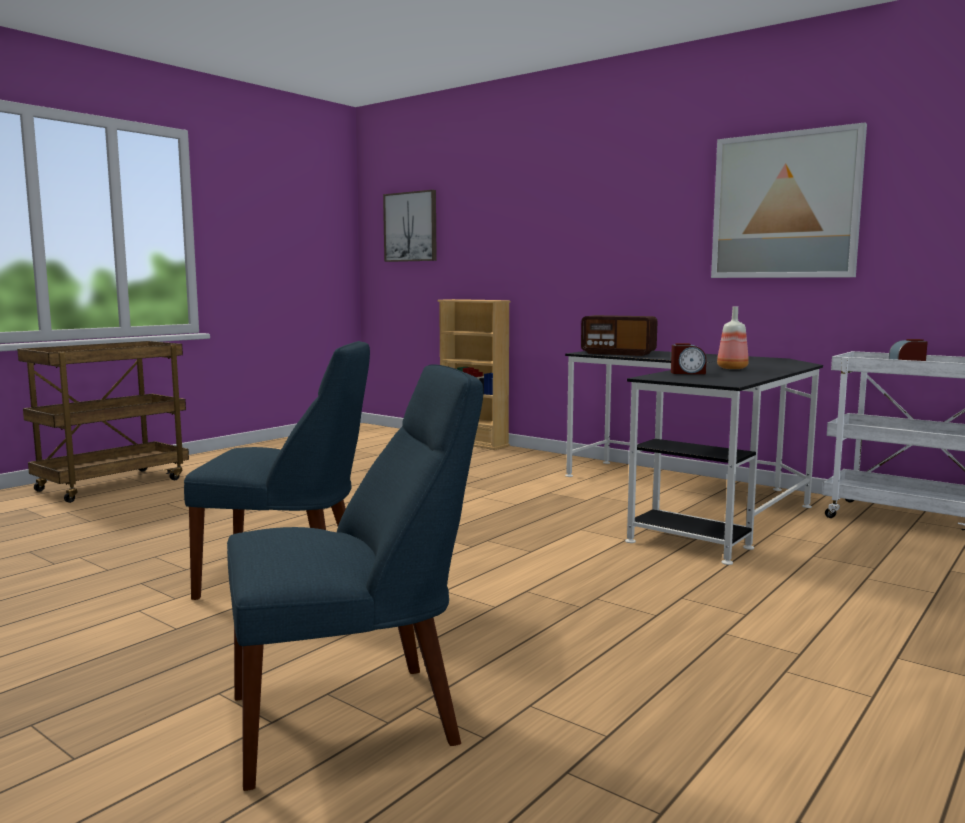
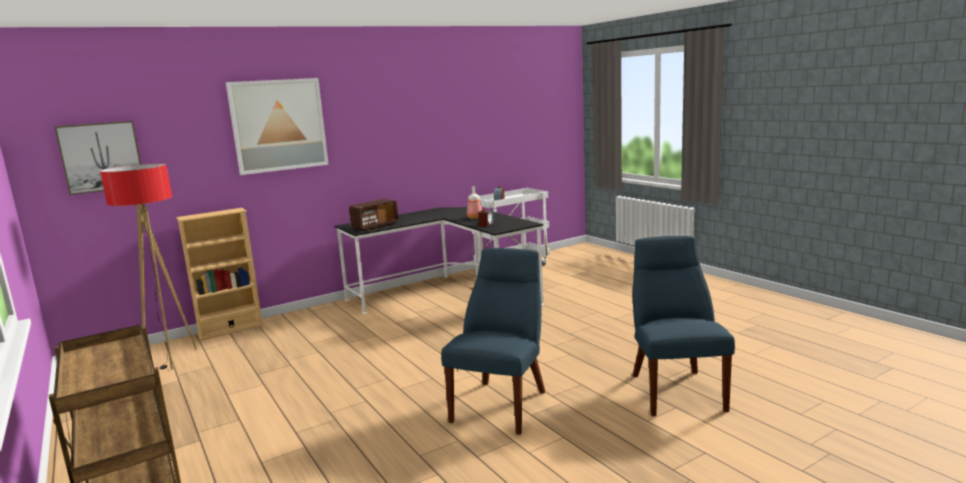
camera: 70 degrees left, 5 degrees up
picture [711,123,867,278] -> picture moved to [226,78,329,175]
none -> floor lamp [100,164,197,370]

